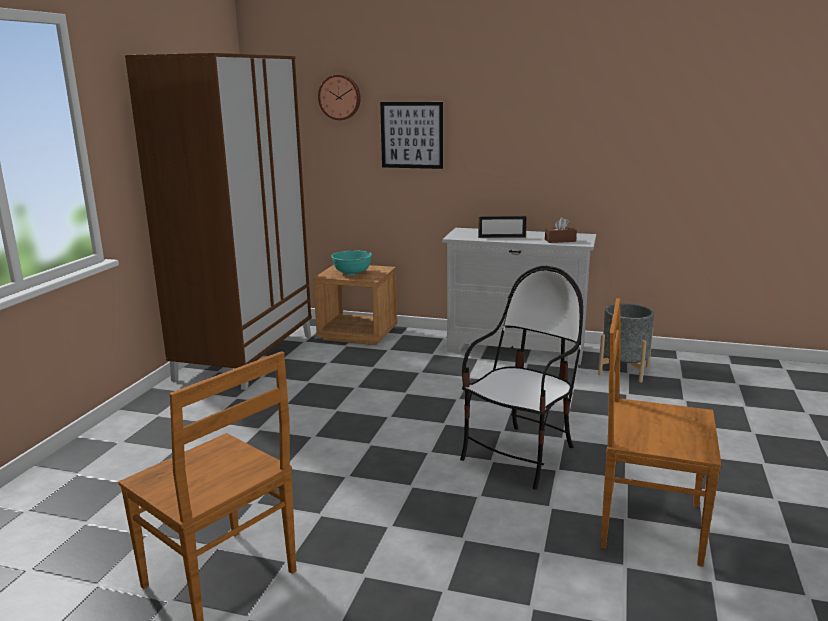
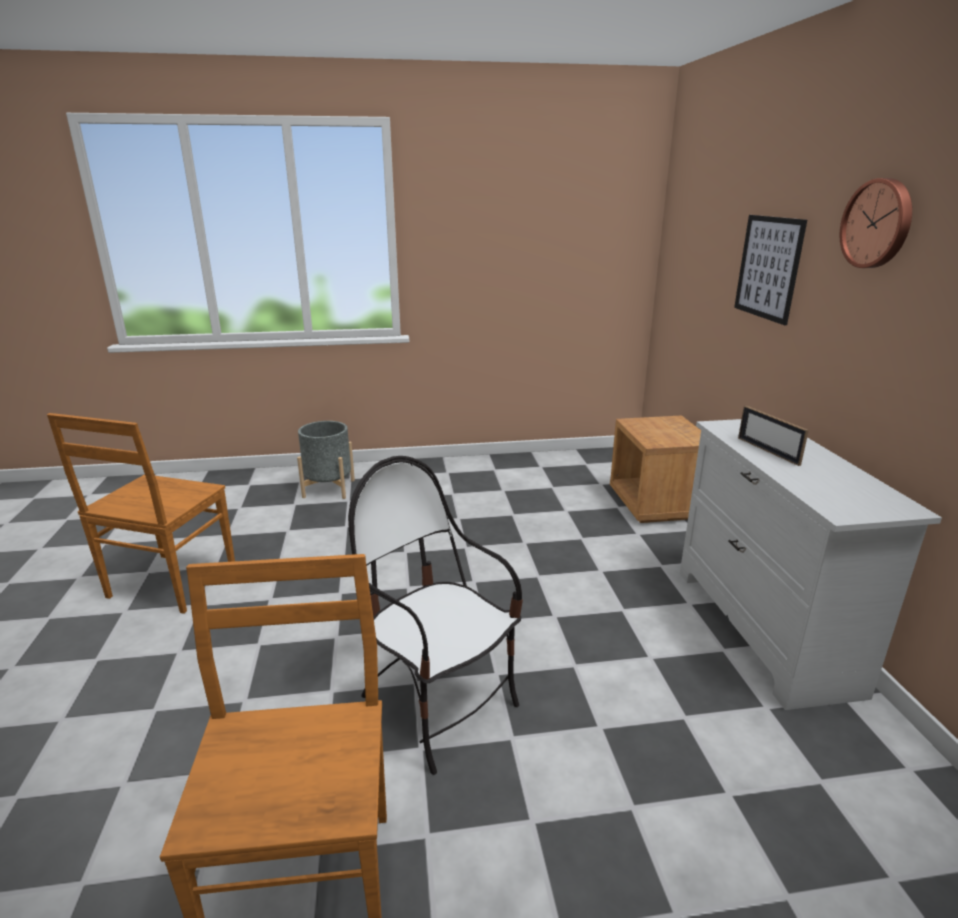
camera: 65 degrees right, 5 degrees up
brown wardrobe [125,53,312,390] -> none
wall clock [318,75,361,120] -> wall clock moved to [840,178,912,268]
turquoise bowl [331,251,372,275] -> none
chair [460,266,583,489] -> chair turned 150 degrees counterclockwise [348,456,523,775]
brown tissue box [545,217,577,243] -> none
grey planter [598,304,654,382] -> grey planter moved to [297,421,355,499]

